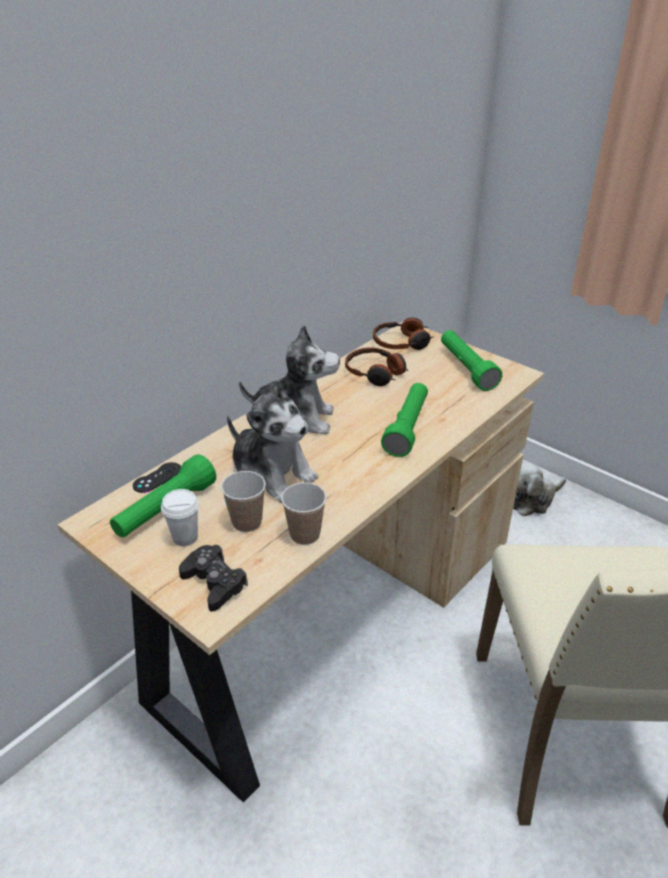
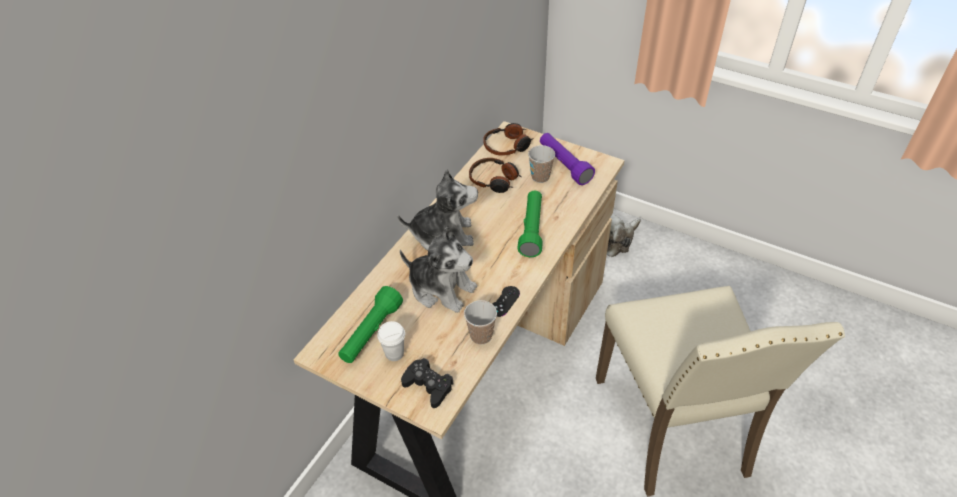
camera: 10 degrees left, 10 degrees up
black game controller [133,462,181,493] -> black game controller moved to [493,286,520,317]
cup [221,471,266,532] -> cup moved to [528,145,555,183]
green flashlight [441,330,502,391] -> purple flashlight [540,133,595,185]

